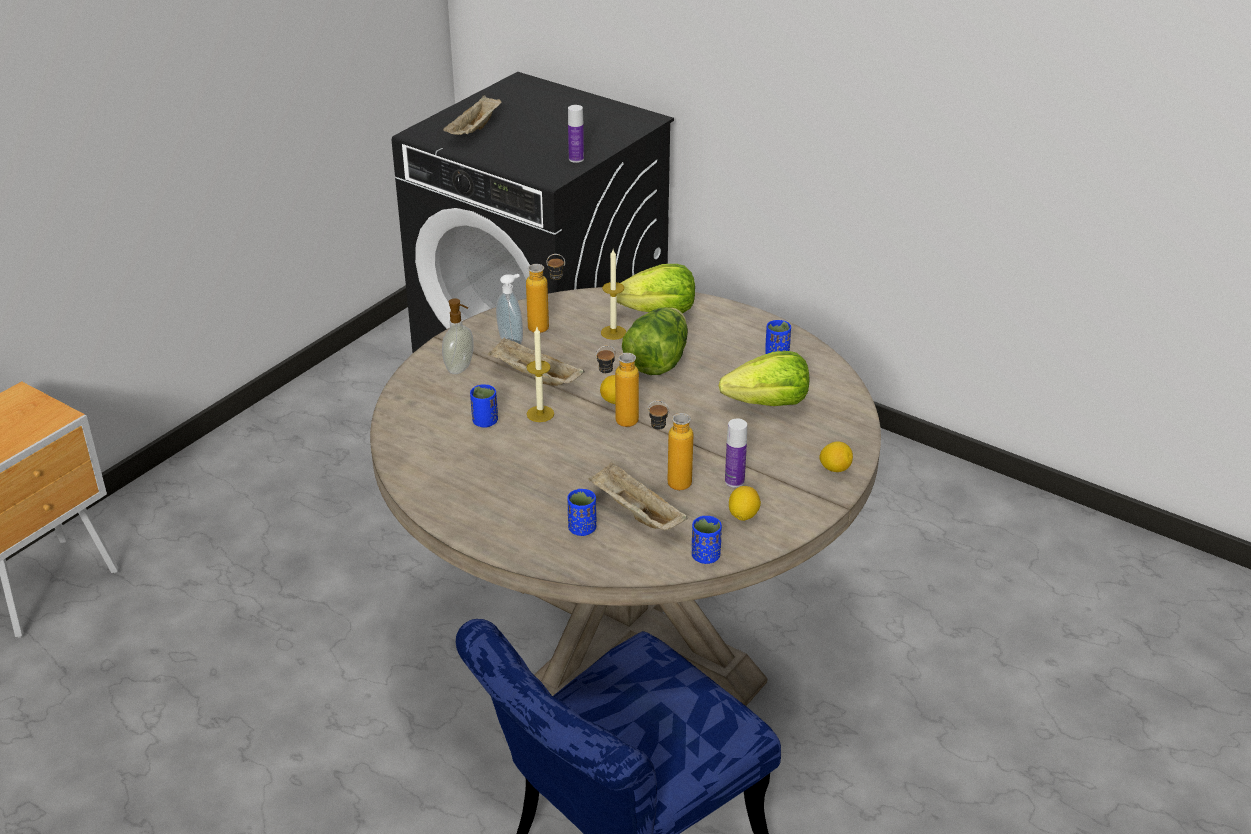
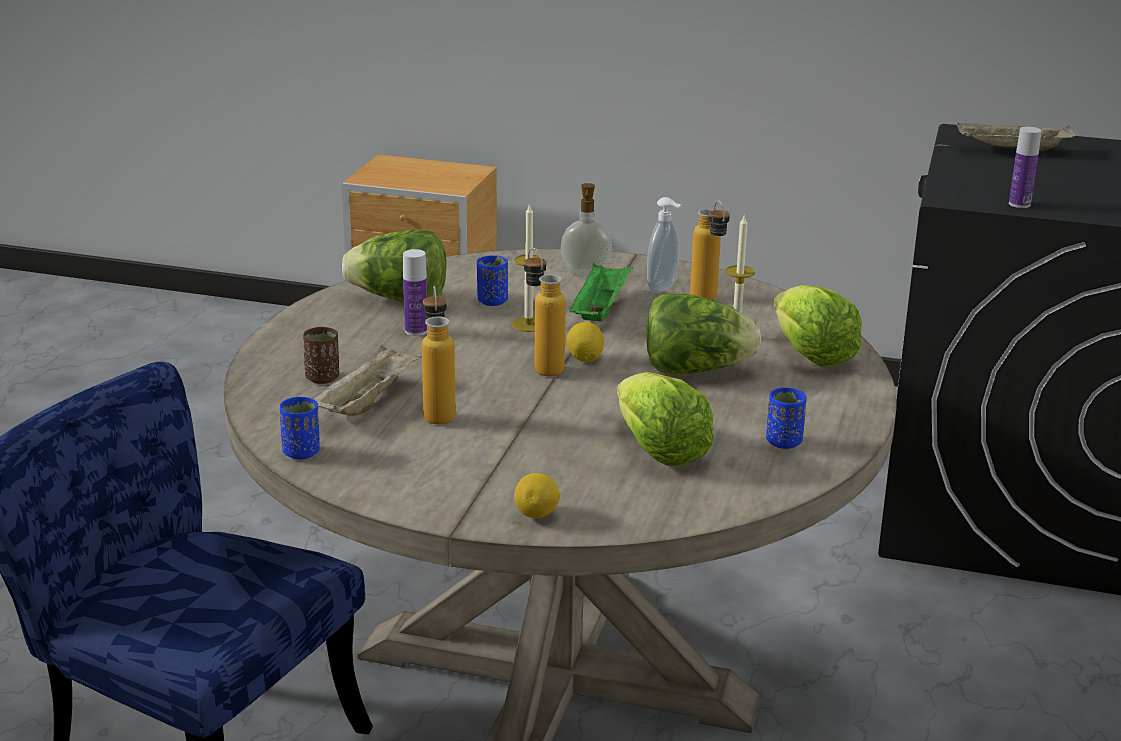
camera: 70 degrees right, 10 degrees down
beige tray [488,337,585,386] -> green tray [569,263,633,322]
blue cup [567,489,596,536] -> brown cup [303,327,339,384]
bottle [725,419,747,488] -> bottle moved to [403,249,427,336]
lemon [729,486,761,521] -> none
none -> lettuce [342,230,446,302]

